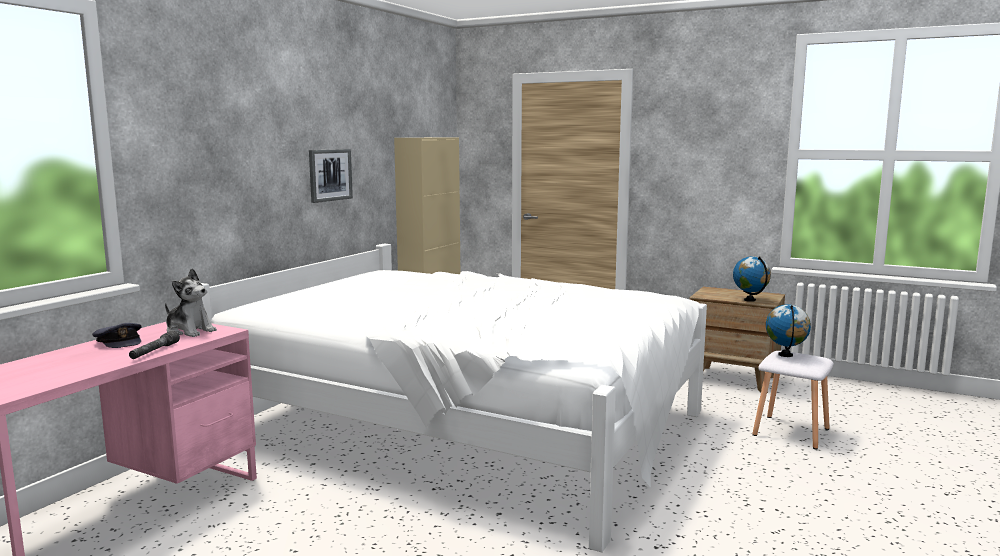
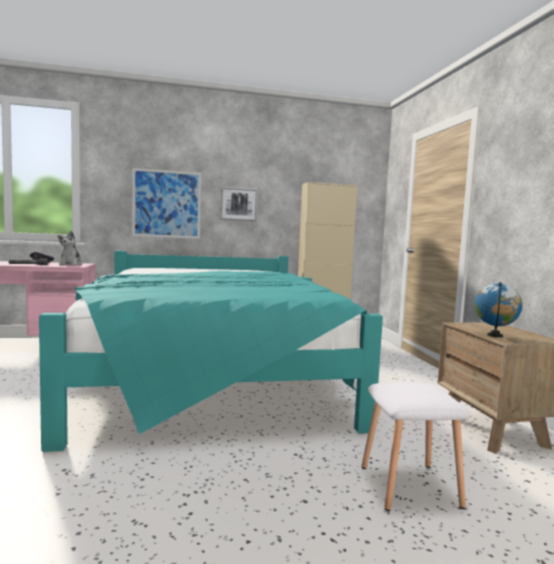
camera: 50 degrees right, 5 degrees down
white bed [201,244,707,552] -> turquoise bed [39,251,383,452]
globe [766,304,811,357] -> none
none -> picture [132,168,201,239]

